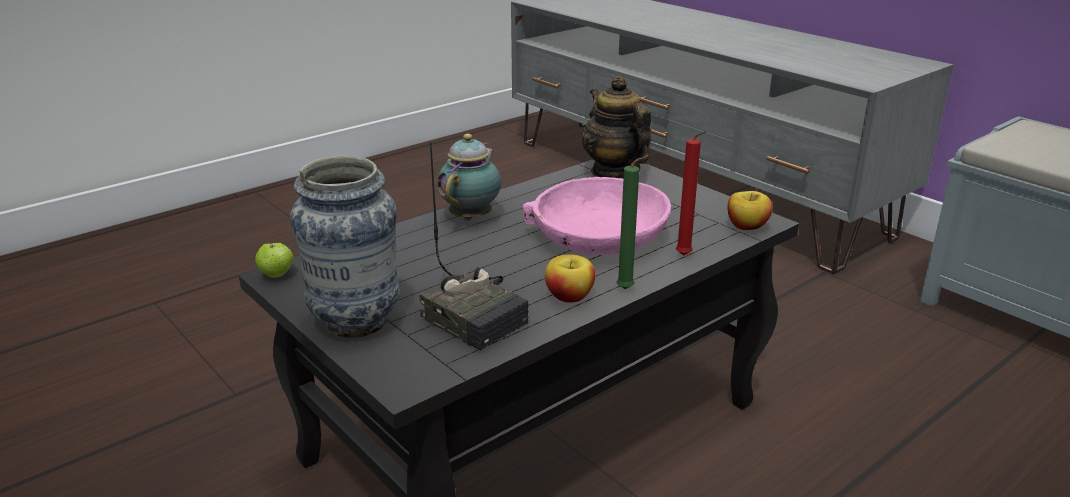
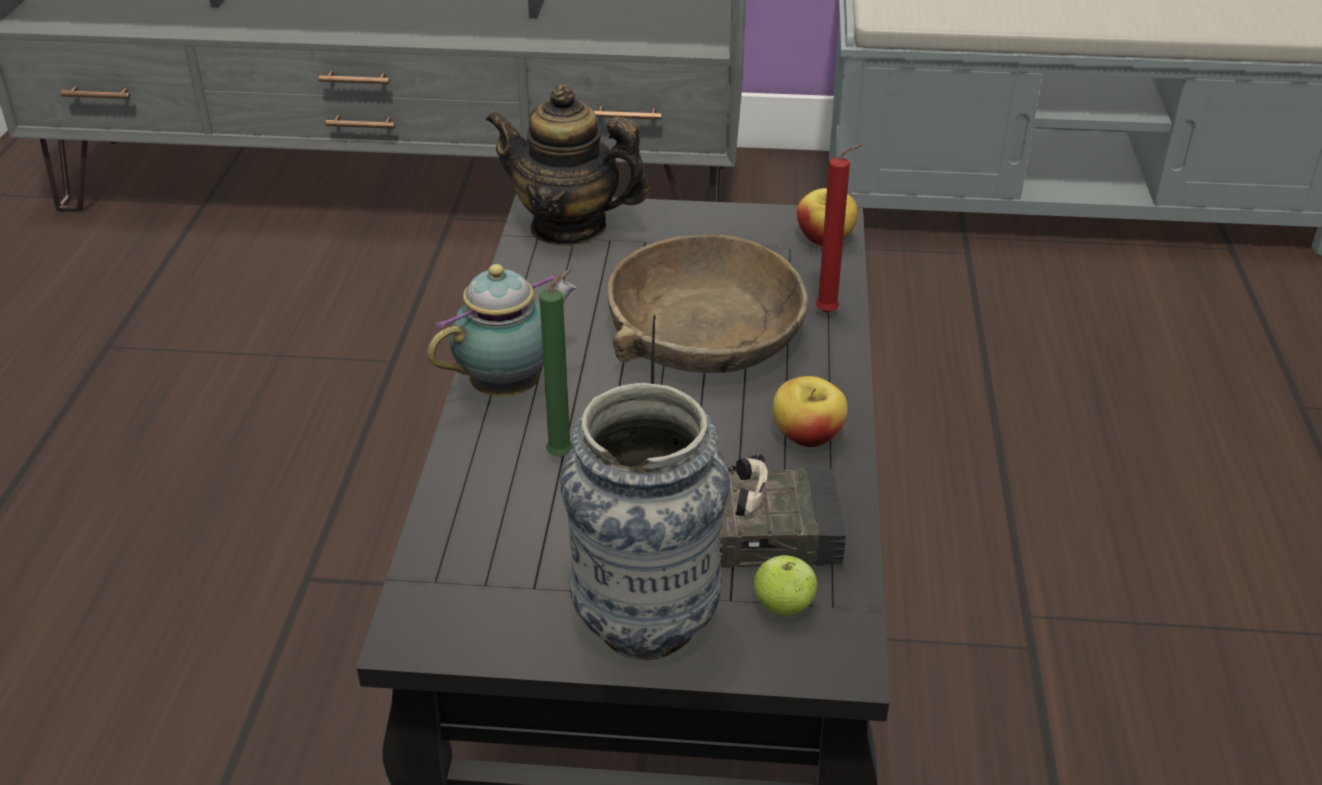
camera: 45 degrees left, 10 degrees up
apple [255,242,293,278] -> apple moved to [754,555,818,616]
teapot [437,134,501,221] -> teapot turned 75 degrees clockwise [427,264,577,396]
pink bowl [523,177,671,255] -> brown bowl [607,234,808,373]
green candle [617,155,649,289] -> green candle moved to [539,268,573,457]

